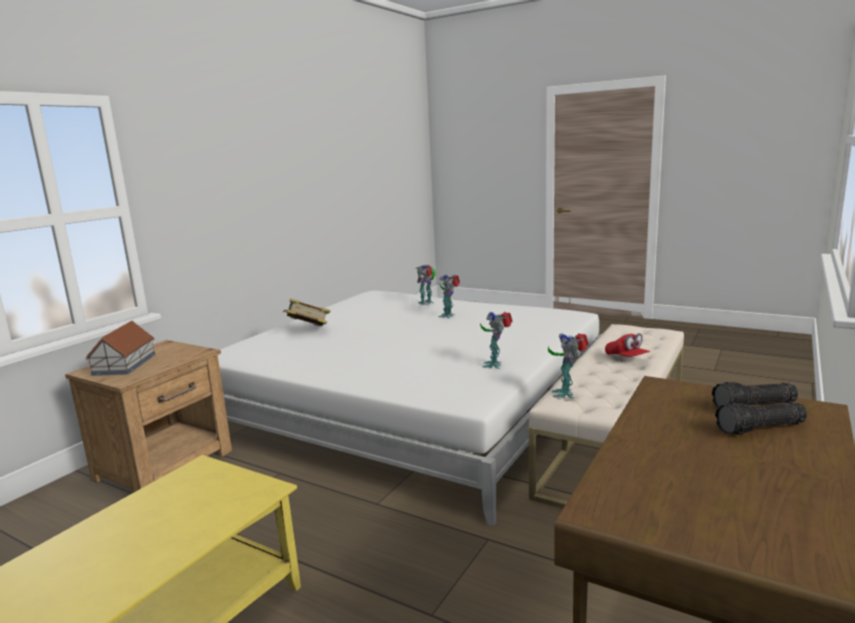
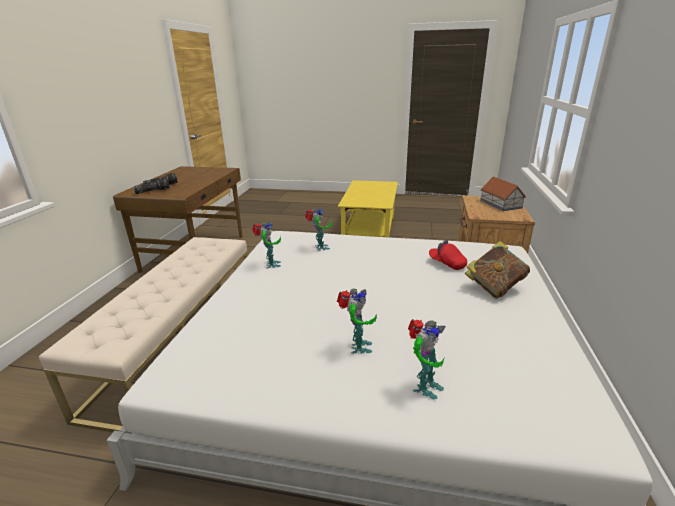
camera: 160 degrees right, 10 degrees up
toy robot [548,333,589,398] -> toy robot moved to [305,208,332,251]
red cap [605,333,650,357] -> red cap moved to [429,240,467,270]

